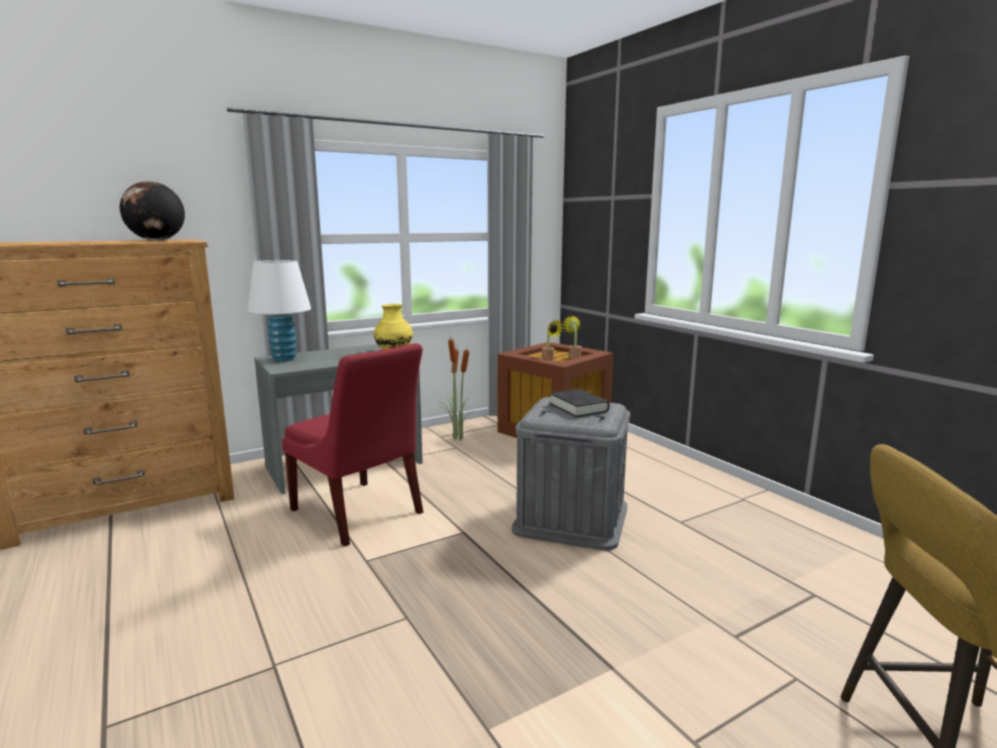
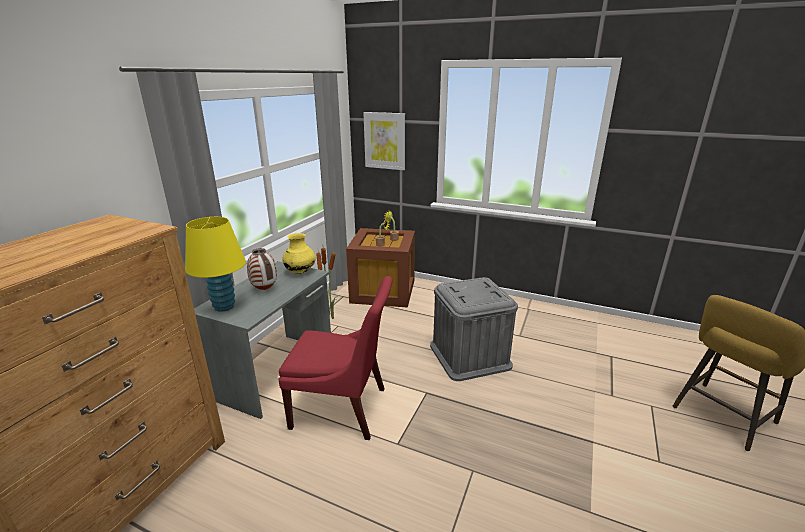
camera: 35 degrees left, 10 degrees up
globe [120,181,185,241] -> none
white table lamp [248,260,311,362] -> yellow table lamp [185,217,246,312]
black book [550,389,609,417] -> none
none -> vase [247,248,277,290]
none -> picture [363,112,405,170]

